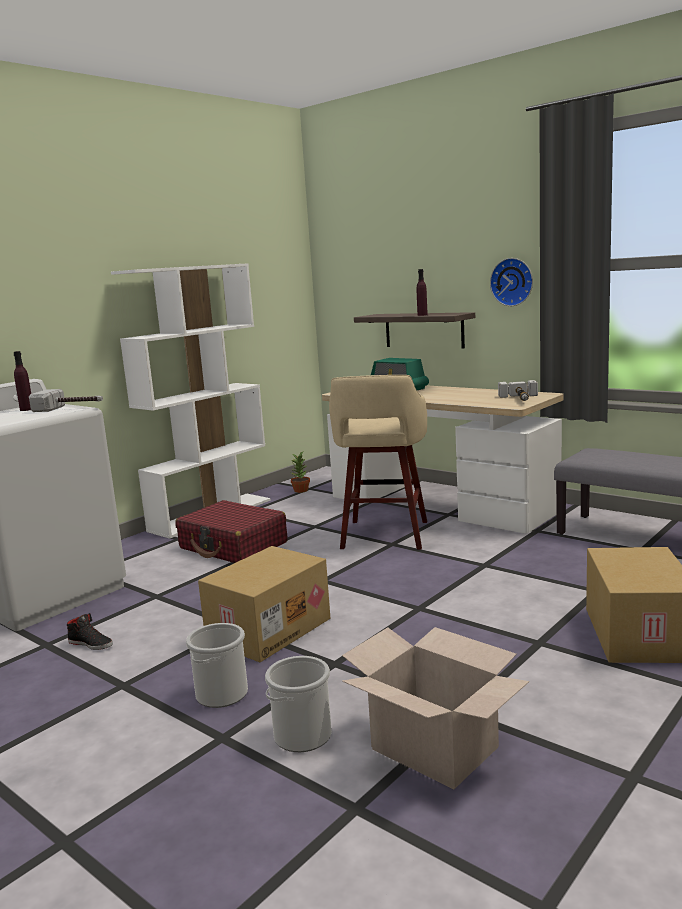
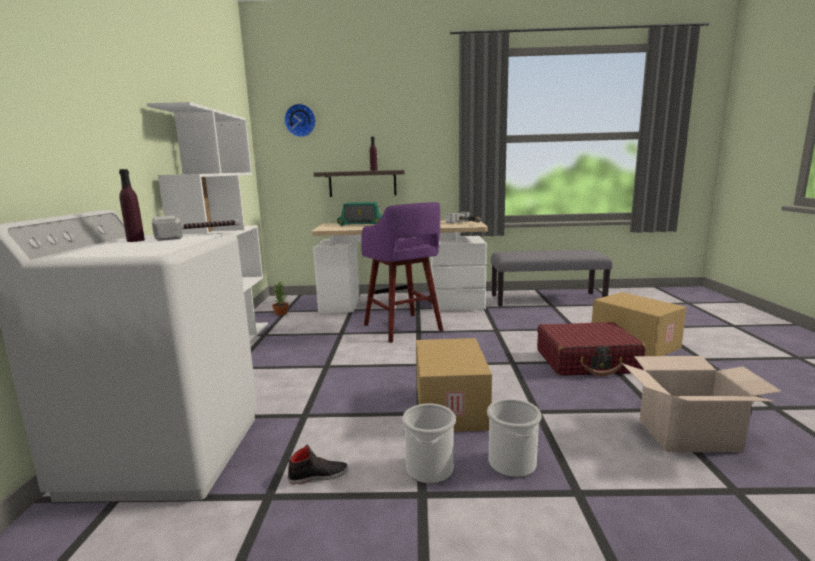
camera: 40 degrees left, 0 degrees up
red suitcase [176,500,287,563] -> red suitcase moved to [537,322,646,377]
bucket [265,656,332,752] -> bucket moved to [402,404,456,484]
beige stool [329,375,427,550] -> purple stool [361,202,443,343]
wall clock [490,258,533,306] -> wall clock moved to [284,104,316,137]

